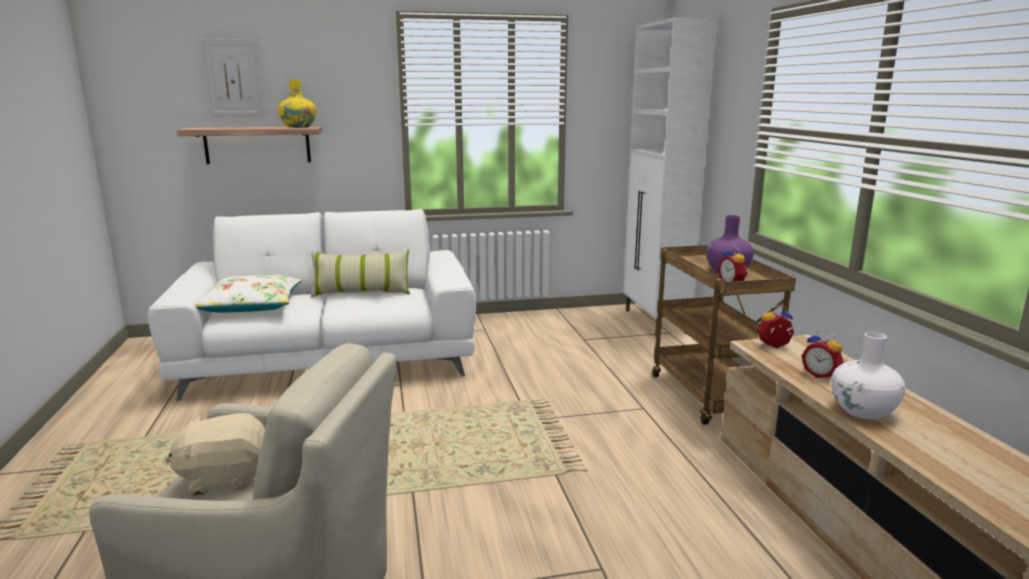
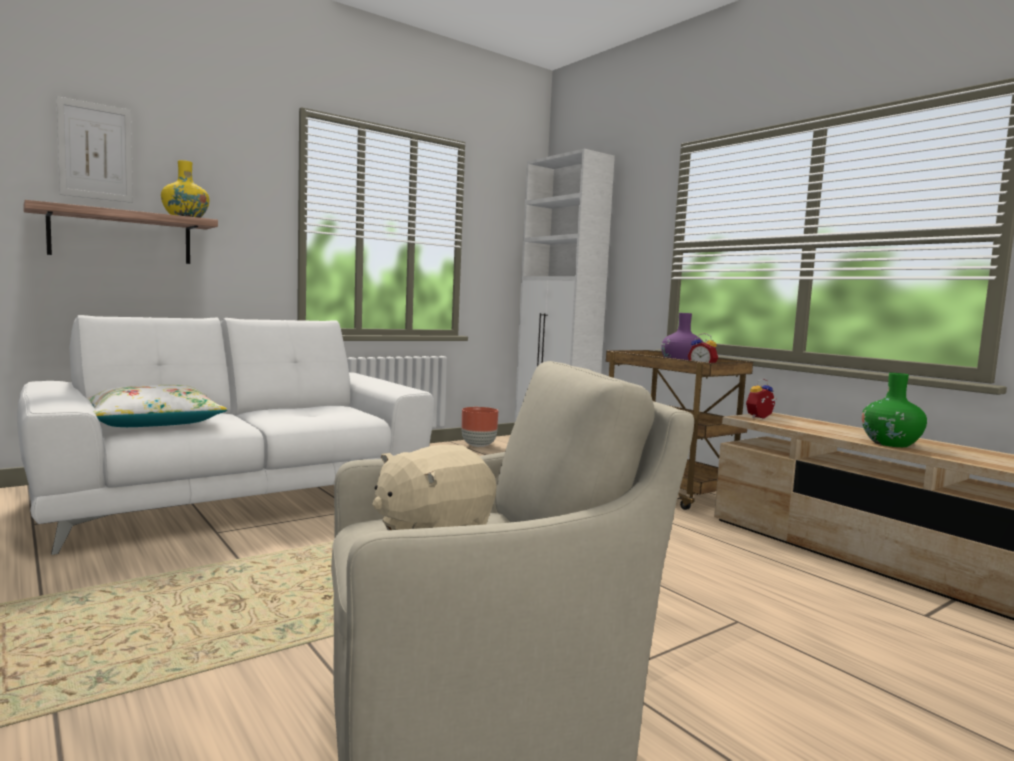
camera: 25 degrees left, 10 degrees down
pillow [311,250,410,297] -> none
alarm clock [801,331,844,379] -> none
white vase [831,332,905,420] -> green vase [862,373,927,447]
none -> brown planter [462,407,498,447]

